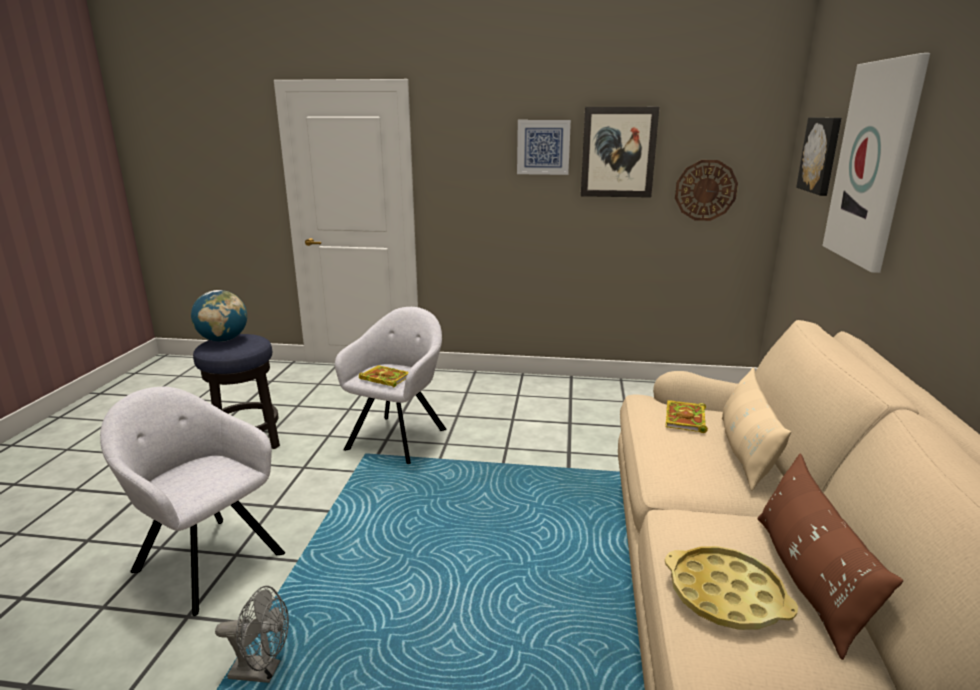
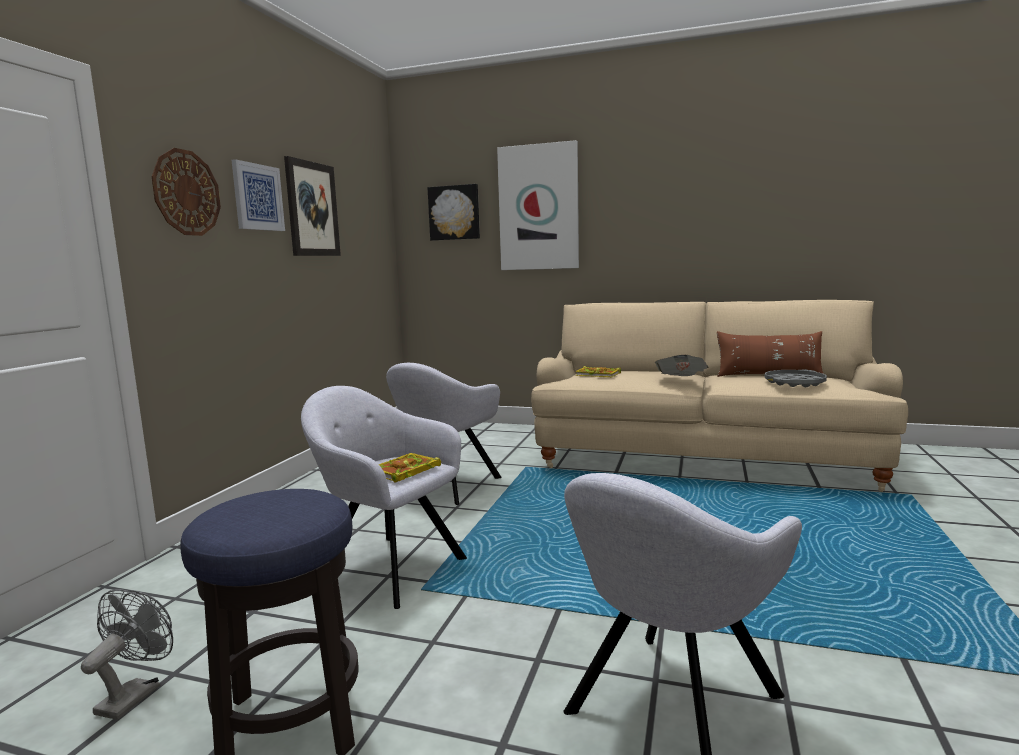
camera: 80 degrees left, 10 degrees down
globe [191,290,247,342] -> none
grey fan [215,586,289,683] -> grey fan moved to [81,589,173,720]
yellow tray [665,546,798,630] -> grey tray [764,370,827,387]
wall clock [675,160,738,221] -> wall clock moved to [152,148,221,236]
beige pillow [722,367,791,491] -> none
none -> grey armchair [386,363,502,505]
none -> newspaper [655,355,709,376]

